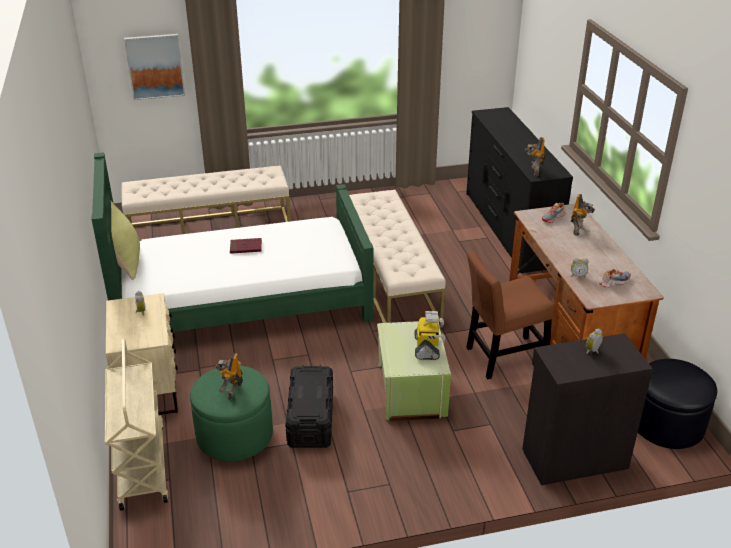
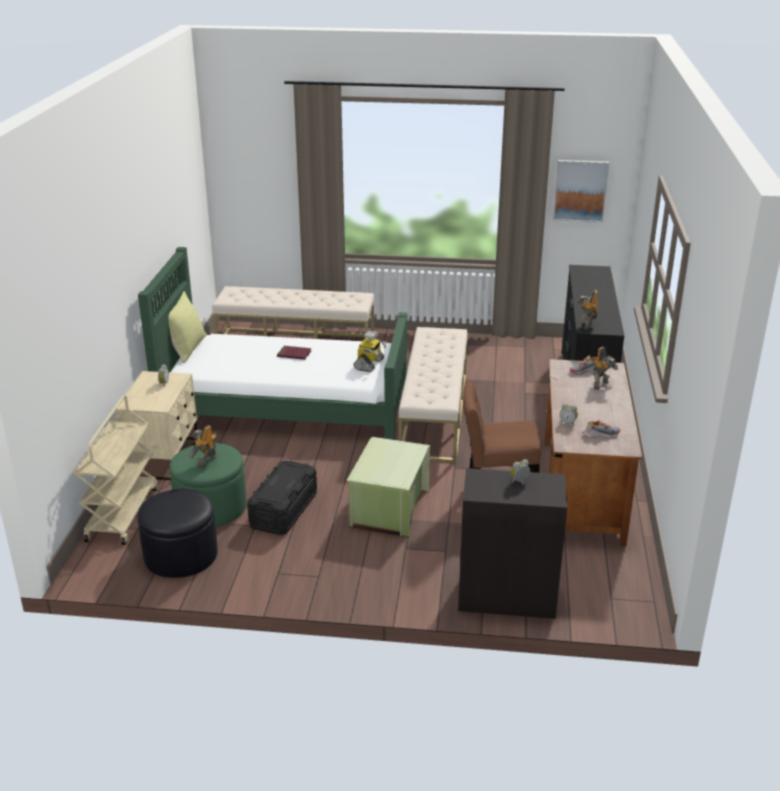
camera: 20 degrees right, 5 degrees down
picture [124,34,185,100] -> picture moved to [553,160,609,222]
toy robot [415,311,445,360] -> toy robot moved to [354,331,387,372]
black ottoman [638,359,717,449] -> black ottoman moved to [137,489,217,578]

